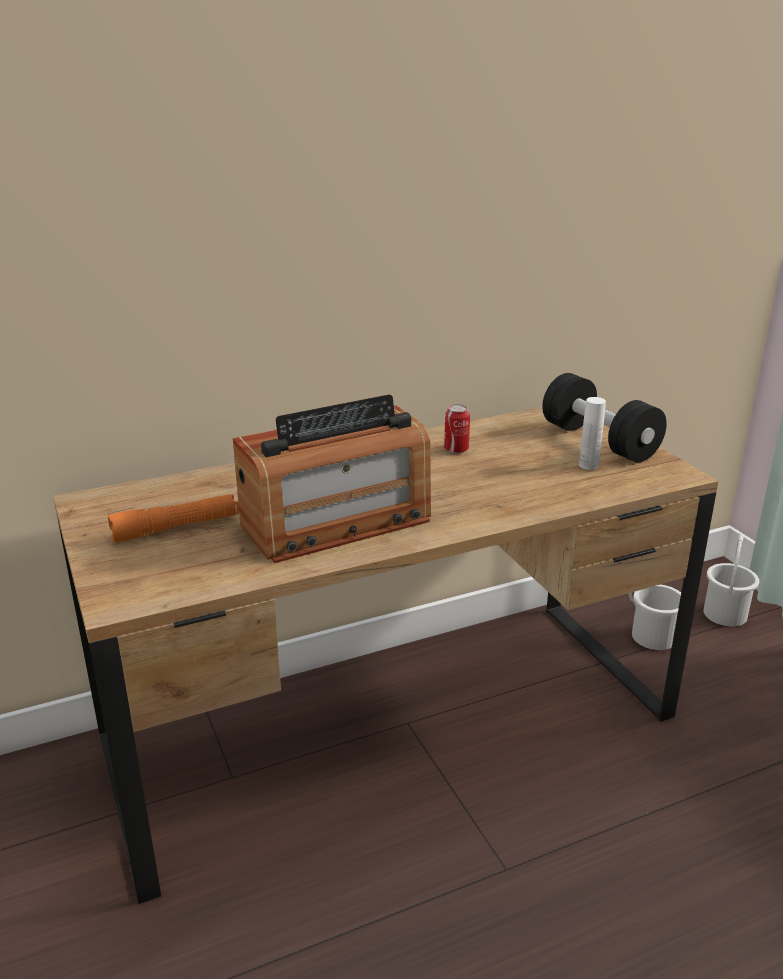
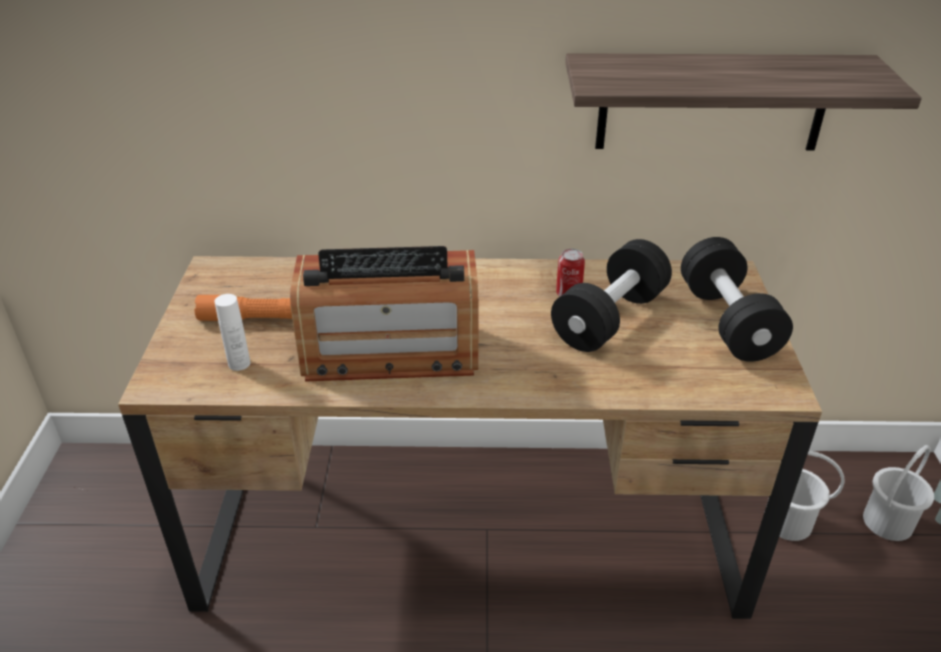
camera: 25 degrees right, 10 degrees up
white bottle [579,397,606,470] -> white bottle moved to [215,294,250,371]
none -> black dumbbell [551,239,672,352]
none -> shelf [565,53,922,151]

